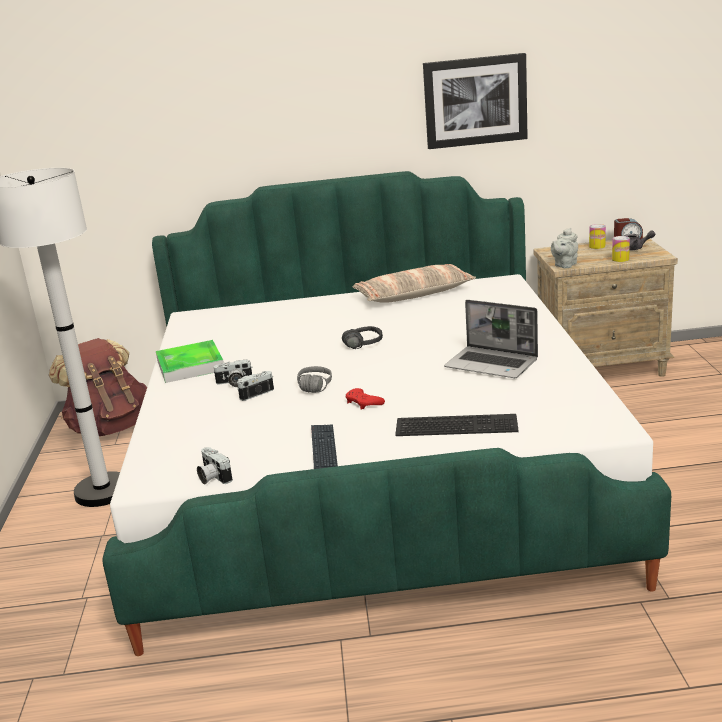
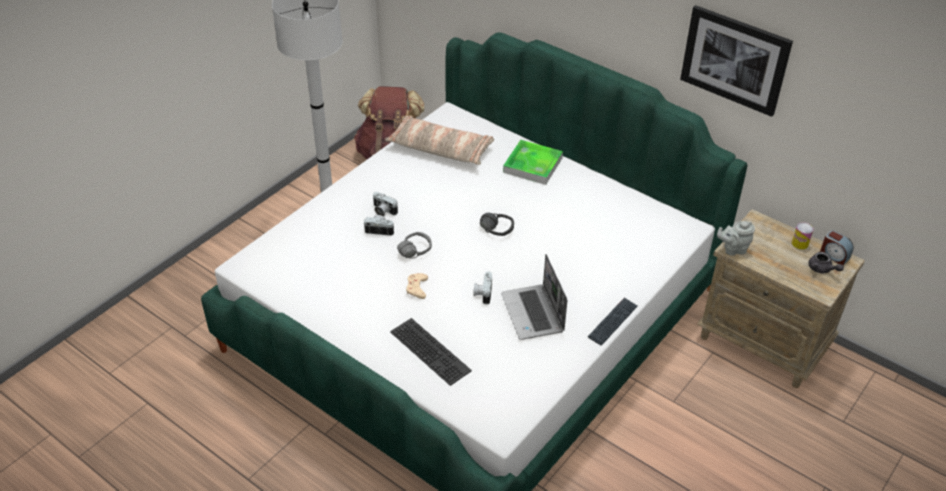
camera: 40 degrees right, 20 degrees up
tray [156,340,224,383] -> tray moved to [503,140,563,185]
camera [197,447,233,484] -> camera moved to [473,272,492,305]
keyboard [311,424,338,469] -> keyboard moved to [588,298,638,345]
red game controller [345,388,385,410] -> beige game controller [406,273,428,299]
pillow [353,264,476,303] -> pillow moved to [385,115,494,165]
can [612,236,630,262] -> none

